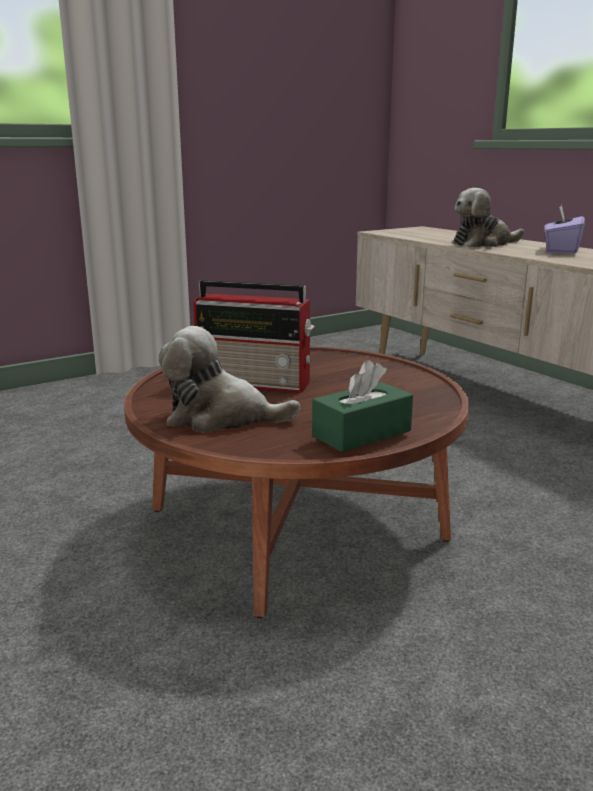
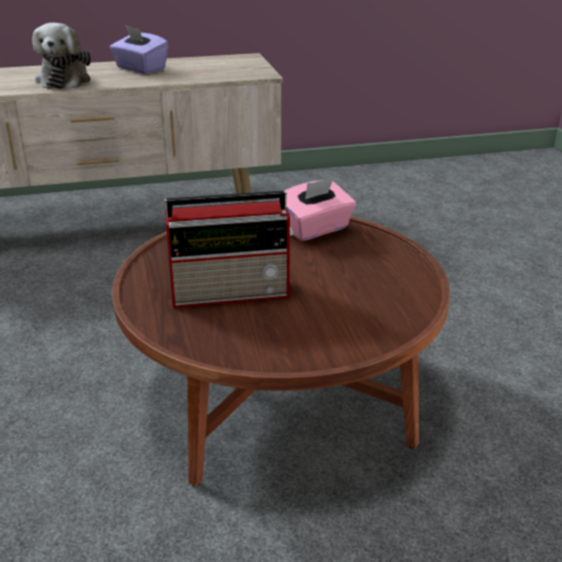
camera: 70 degrees left, 10 degrees up
plush toy [159,326,300,432] -> none
radio [193,280,315,393] -> radio turned 45 degrees clockwise [165,191,294,308]
green tissue box [312,360,413,452] -> none
none -> pink tissue box [275,178,356,241]

